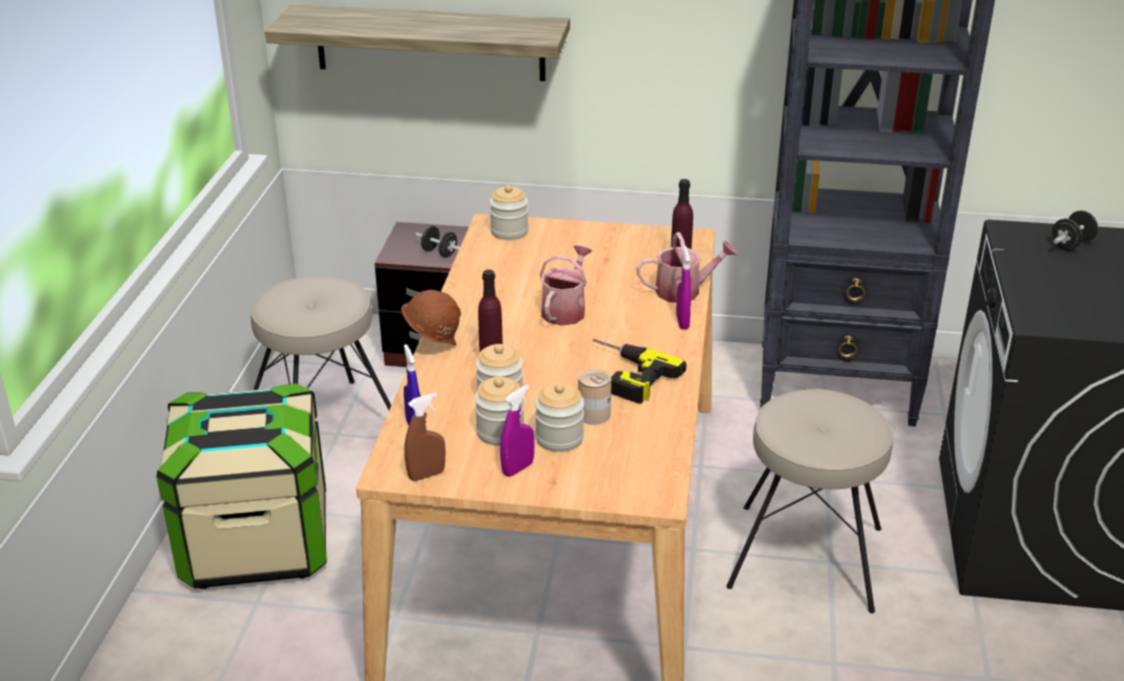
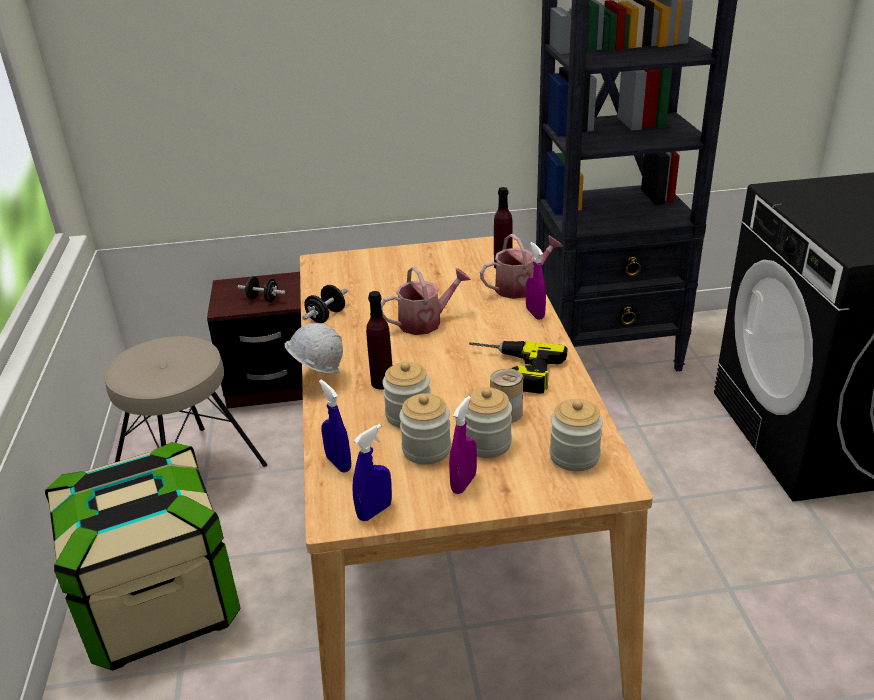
camera: 15 degrees left, 0 degrees up
shelf [265,5,570,81] -> none
brown hard hat [401,290,461,346] -> white hard hat [284,323,343,374]
brown spray bottle [404,393,445,481] -> blue spray bottle [352,424,392,521]
jar [490,185,529,240] -> jar moved to [549,399,603,471]
watering can [540,245,592,326] -> watering can turned 60 degrees clockwise [381,266,471,335]
beige stool [726,389,893,613] -> none
black dumbbell [1052,211,1098,251] -> black dumbbell moved to [302,285,347,323]

